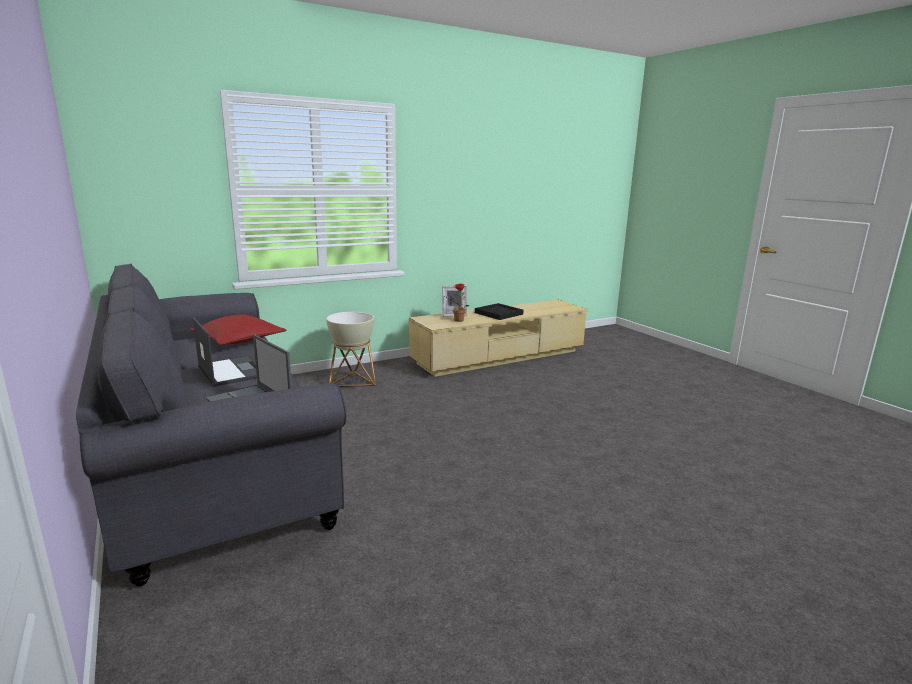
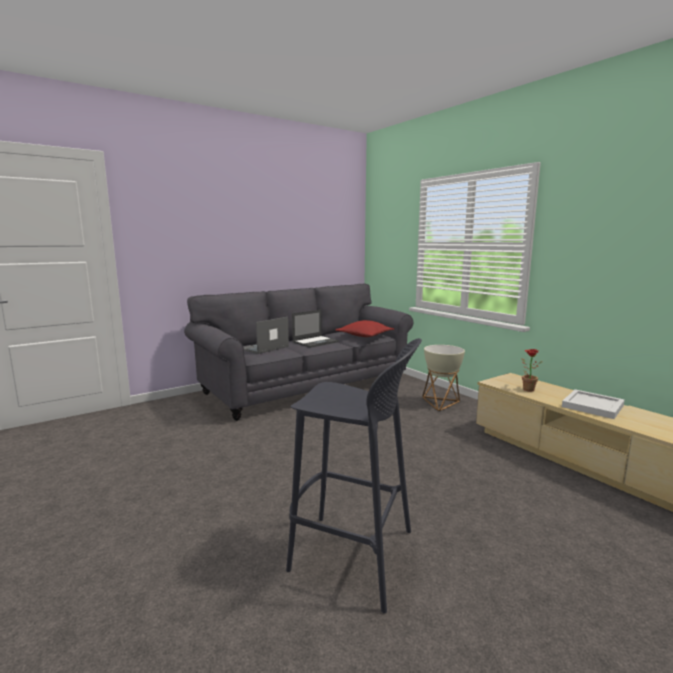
camera: 85 degrees right, 5 degrees down
picture frame [442,285,467,317] -> none
black tray [475,303,524,320] -> white tray [562,389,625,419]
none -> grey stool [286,338,422,613]

